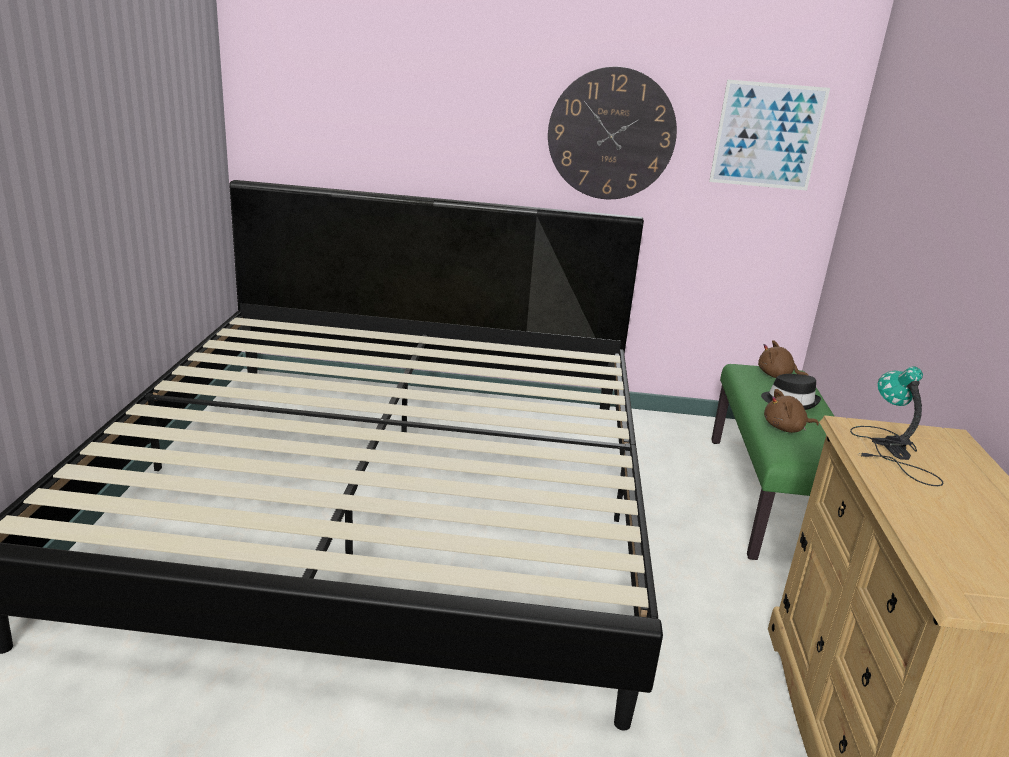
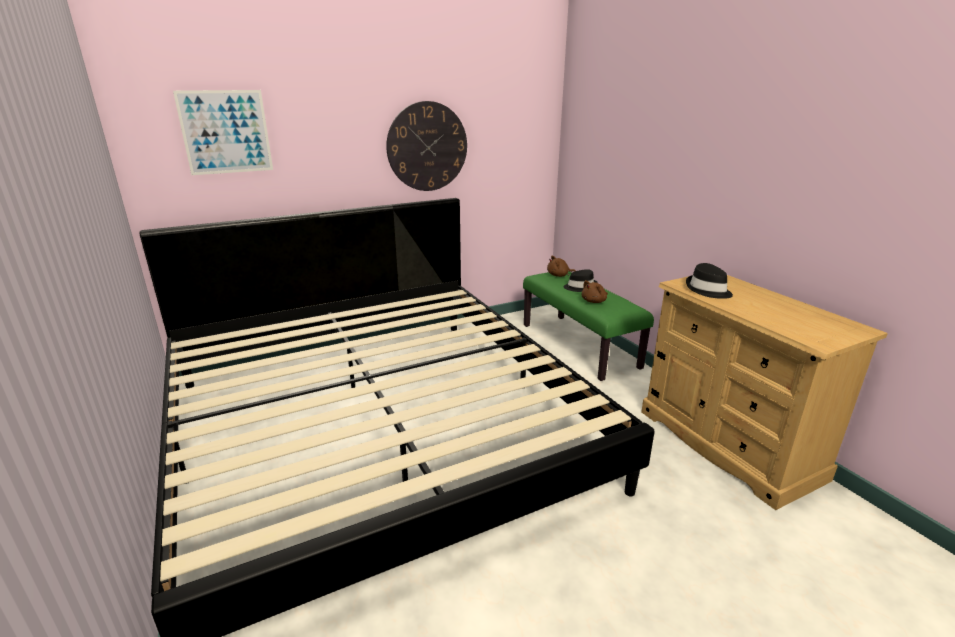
camera: 30 degrees left, 0 degrees up
picture [709,79,830,191] -> picture moved to [173,90,273,175]
table lamp [850,367,943,486] -> black hat [686,263,733,299]

